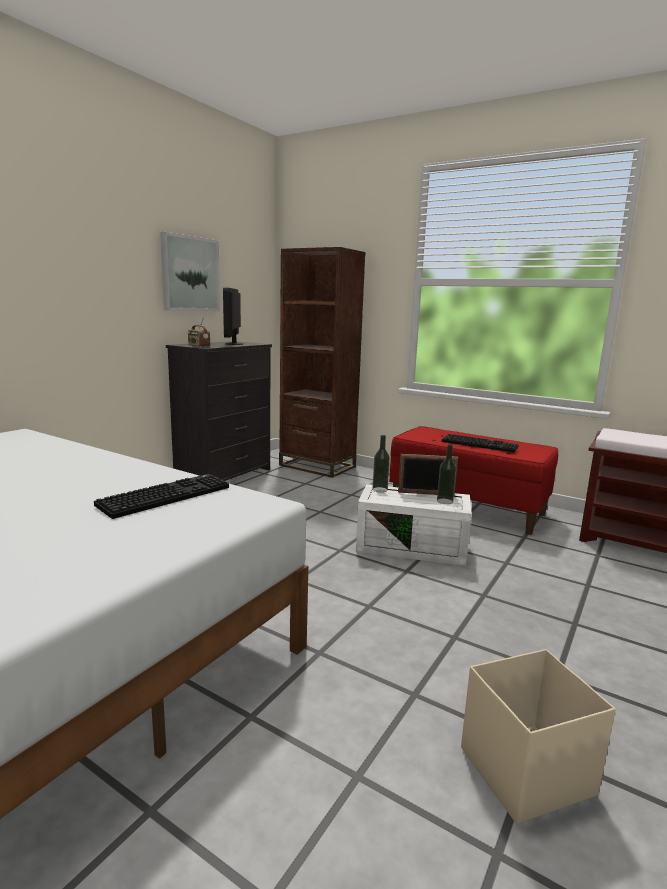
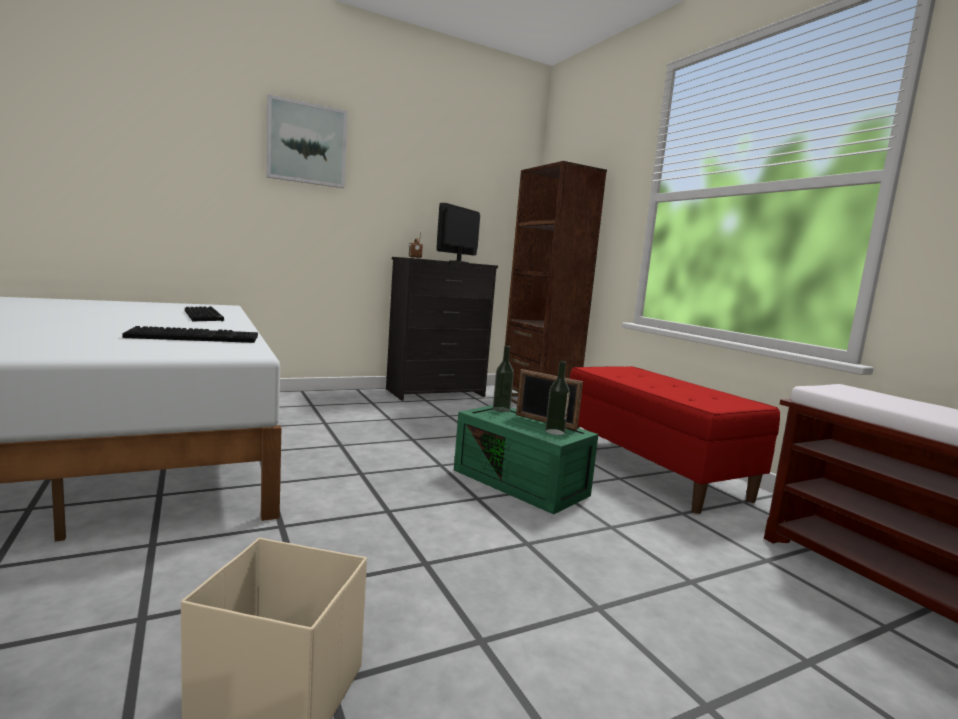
camera: 30 degrees right, 5 degrees down
picture [160,232,220,311] -> picture moved to [266,94,347,188]
white storage box [356,484,472,566] -> green storage box [454,405,599,514]
keyboard [442,434,519,453] -> keyboard moved to [185,306,224,321]

